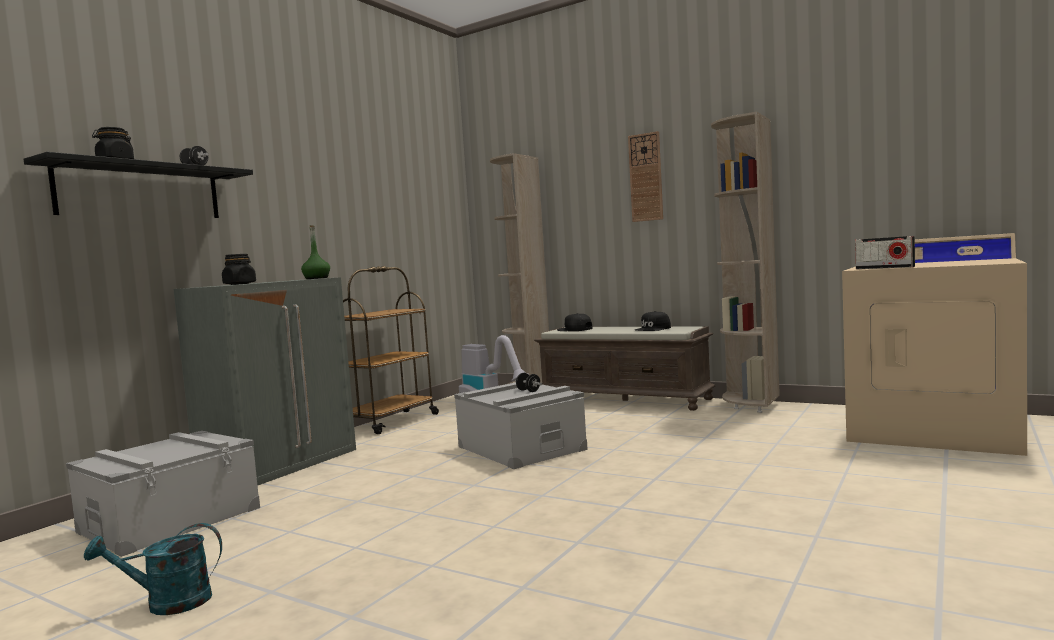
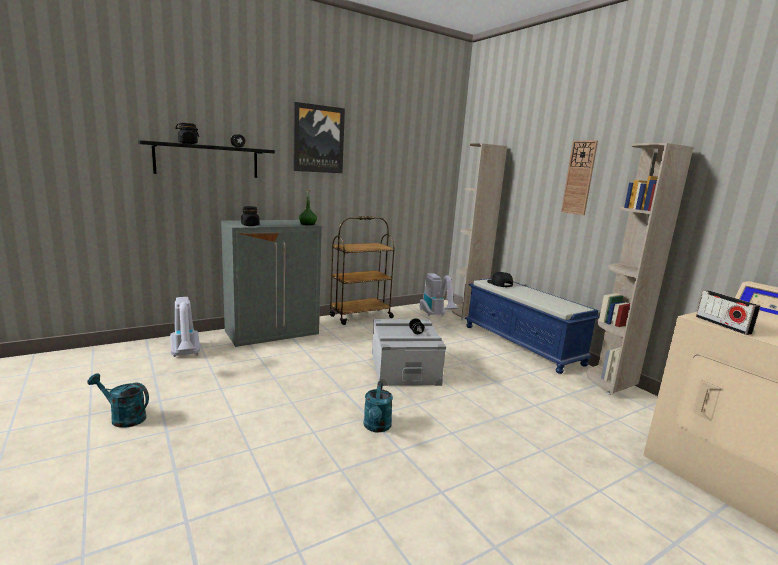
camera: 25 degrees right, 10 degrees up
grey storage box [66,431,260,557] -> vacuum cleaner [170,297,200,357]
brown bench [534,326,716,411] -> blue bench [465,278,600,374]
black cap [635,311,671,331] -> none
none -> picture [293,102,345,173]
none -> turquoise watering can [363,381,393,433]

